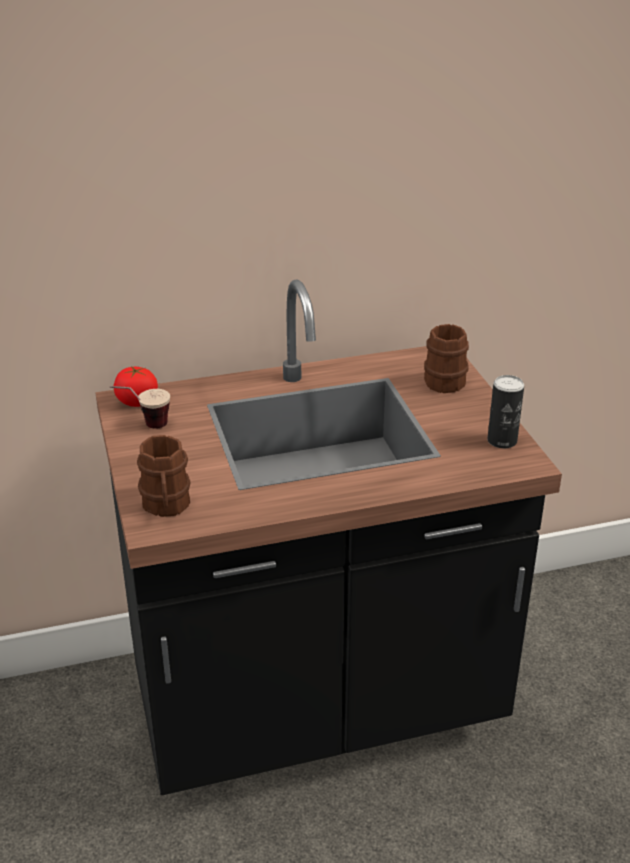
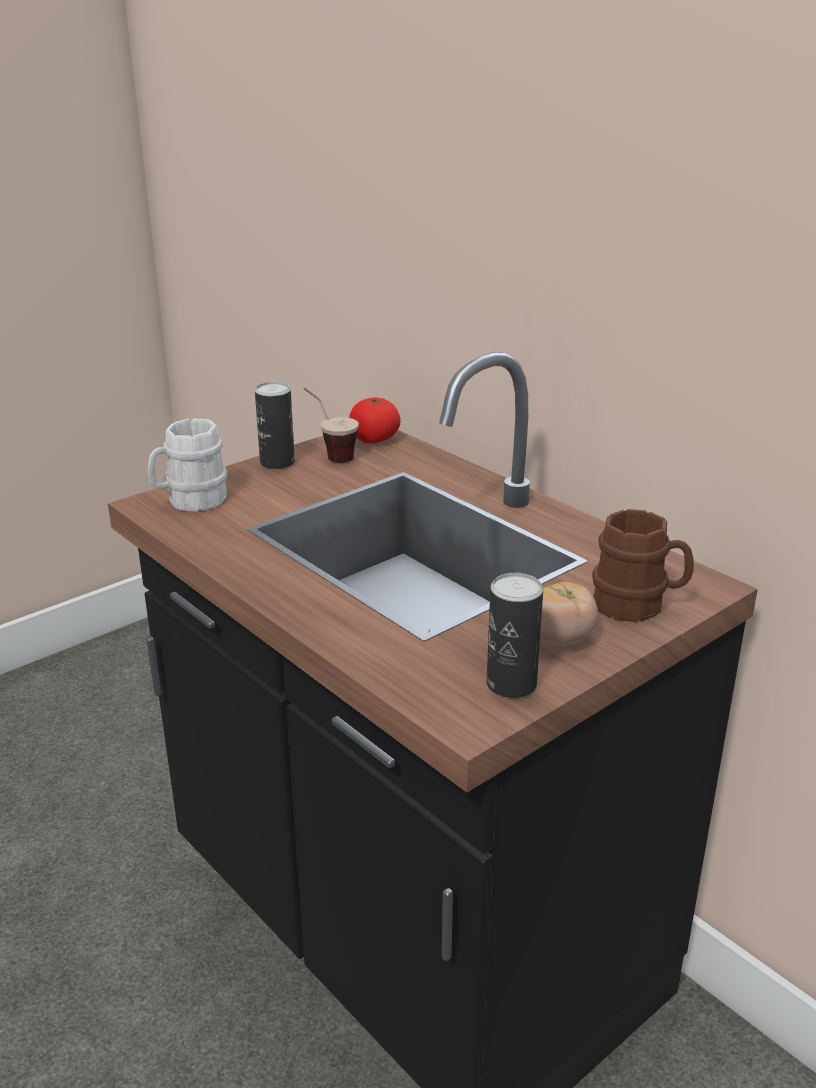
camera: 65 degrees right, 5 degrees down
brown mug [137,435,190,517] -> white mug [148,418,227,511]
none -> can [255,382,295,469]
none -> tomato [540,582,598,646]

